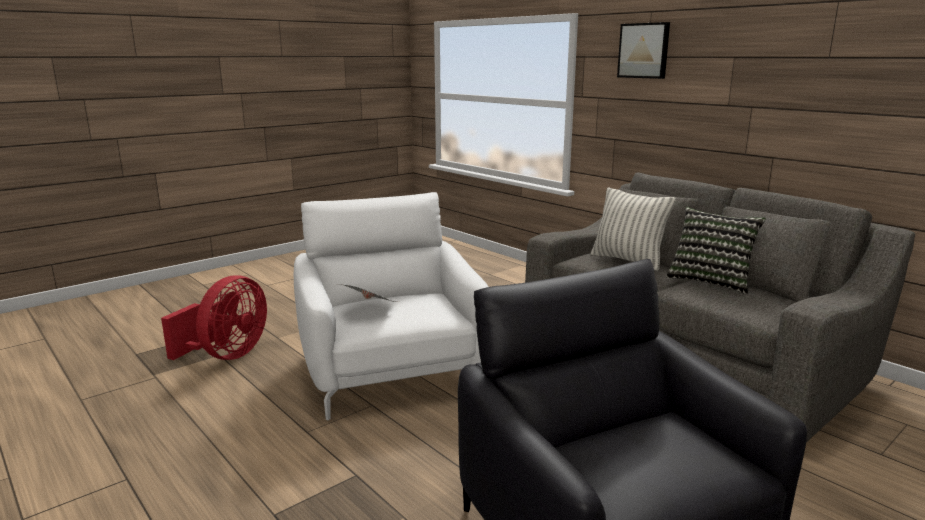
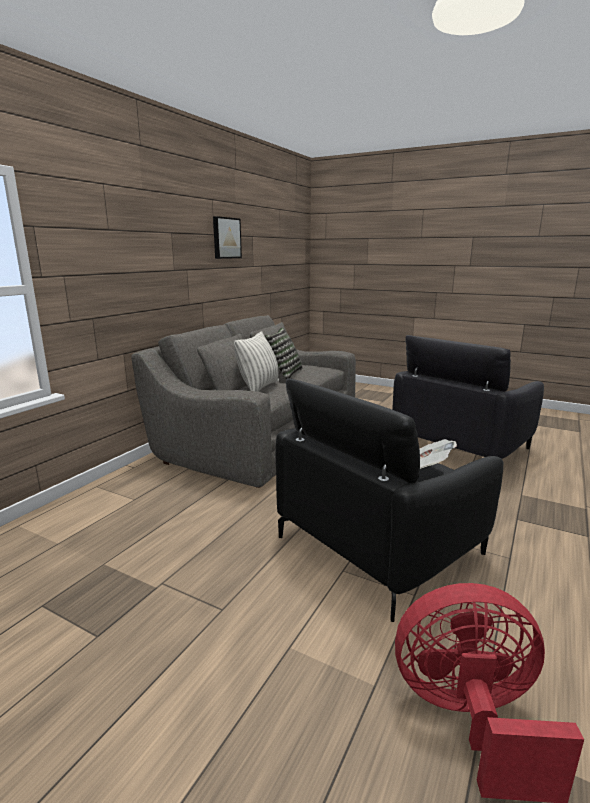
camera: 110 degrees left, 0 degrees up
white armchair [293,192,488,420] -> black armchair [276,378,503,622]
picture [617,22,670,79] -> picture moved to [213,216,242,259]

